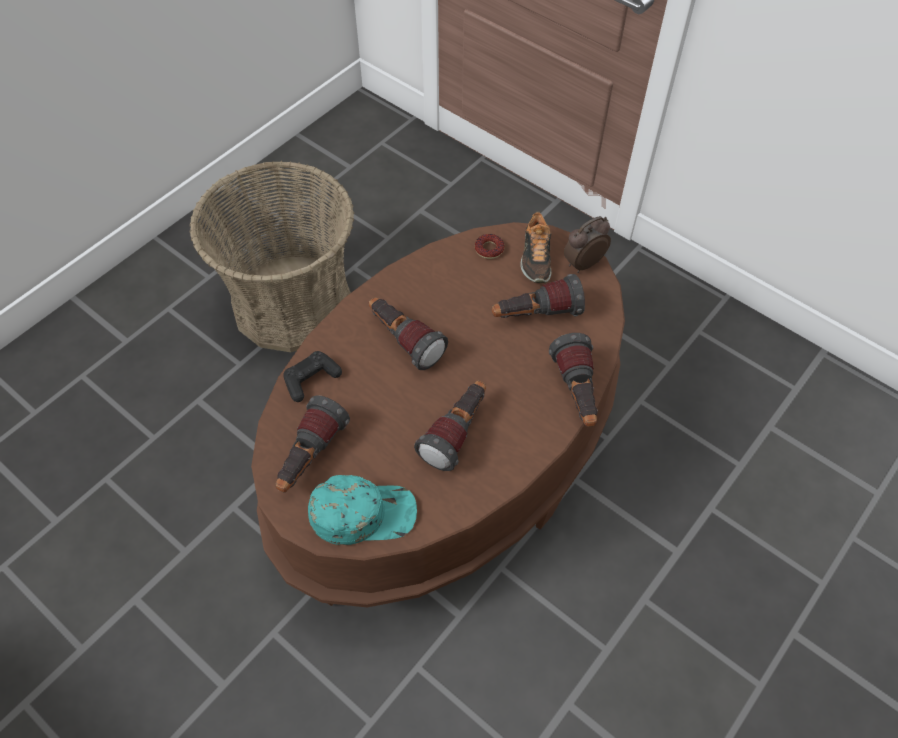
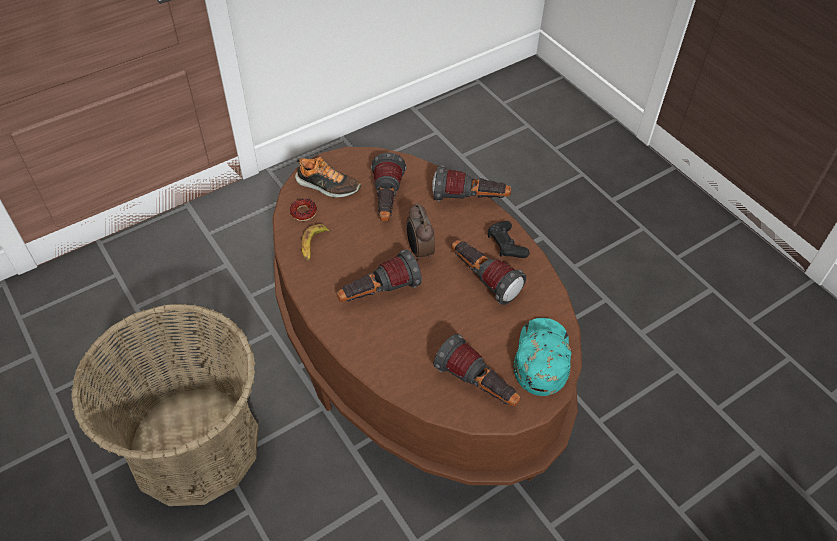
camera: 75 degrees left, 5 degrees down
black game controller [283,351,342,402] -> black game controller moved to [488,221,530,258]
alarm clock [564,216,611,273] -> alarm clock moved to [406,203,435,262]
none -> banana [301,224,332,262]

